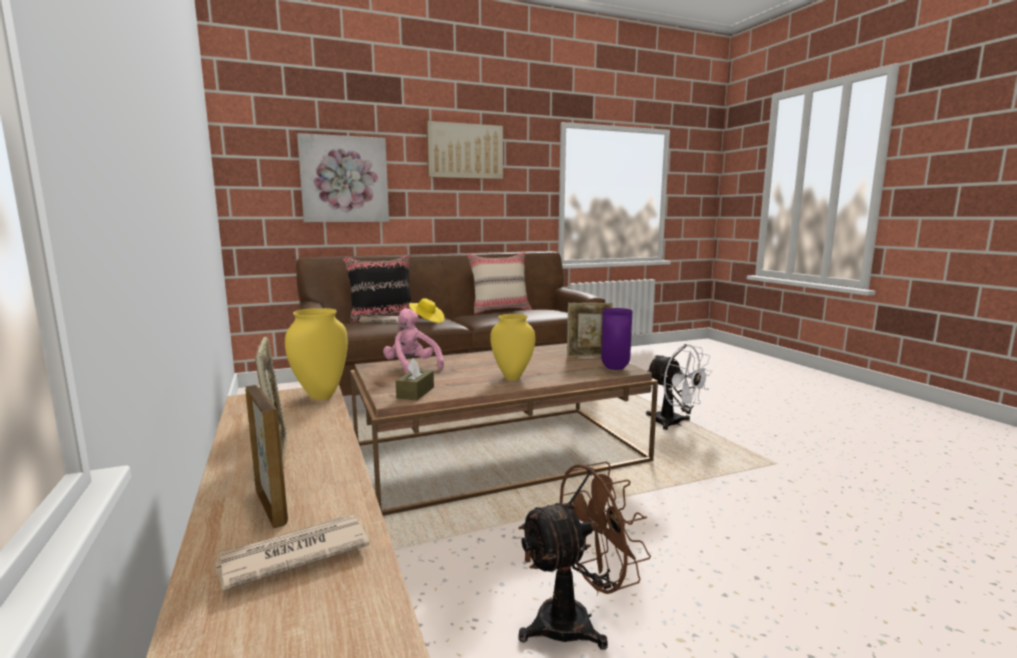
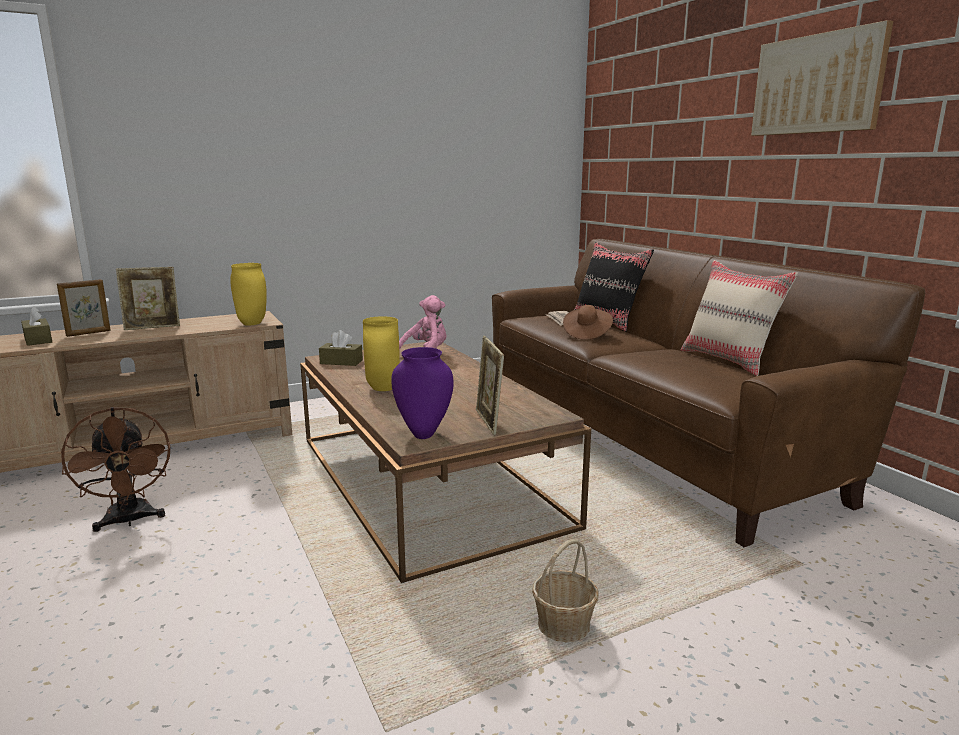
camera: 85 degrees right, 5 degrees up
newspaper [215,515,370,590] -> brown tissue box [21,306,52,346]
picture [297,133,389,222] -> none
yellow hat [409,298,445,323] -> brown hat [563,305,613,340]
white fan [646,344,712,430] -> basket [532,539,599,643]

